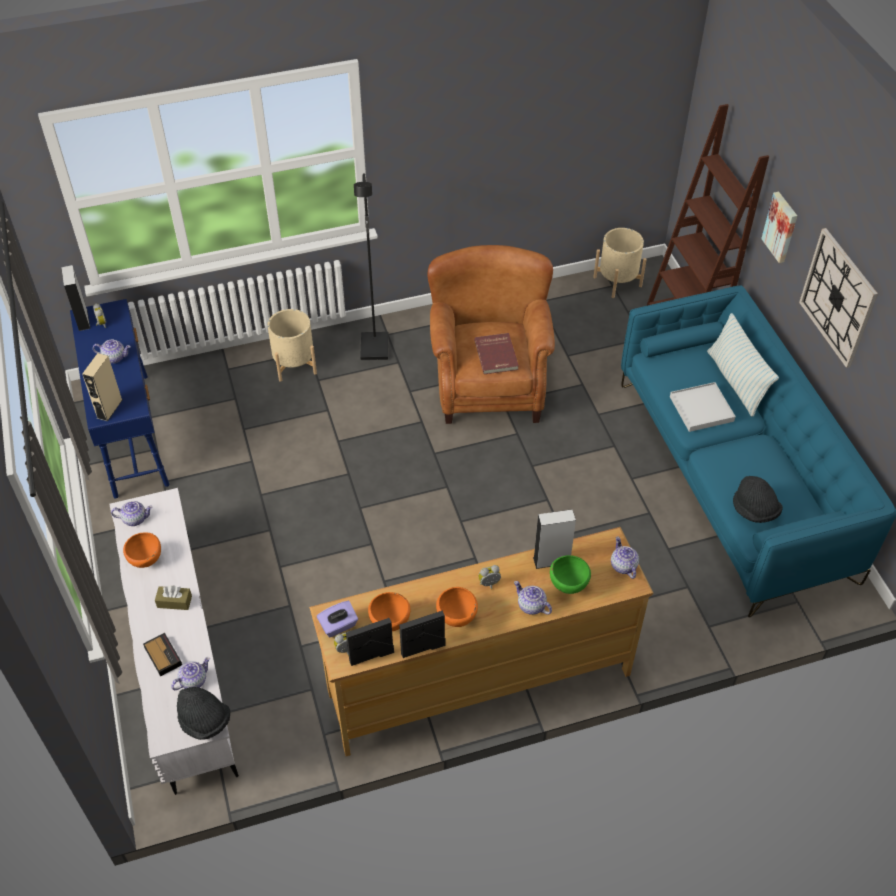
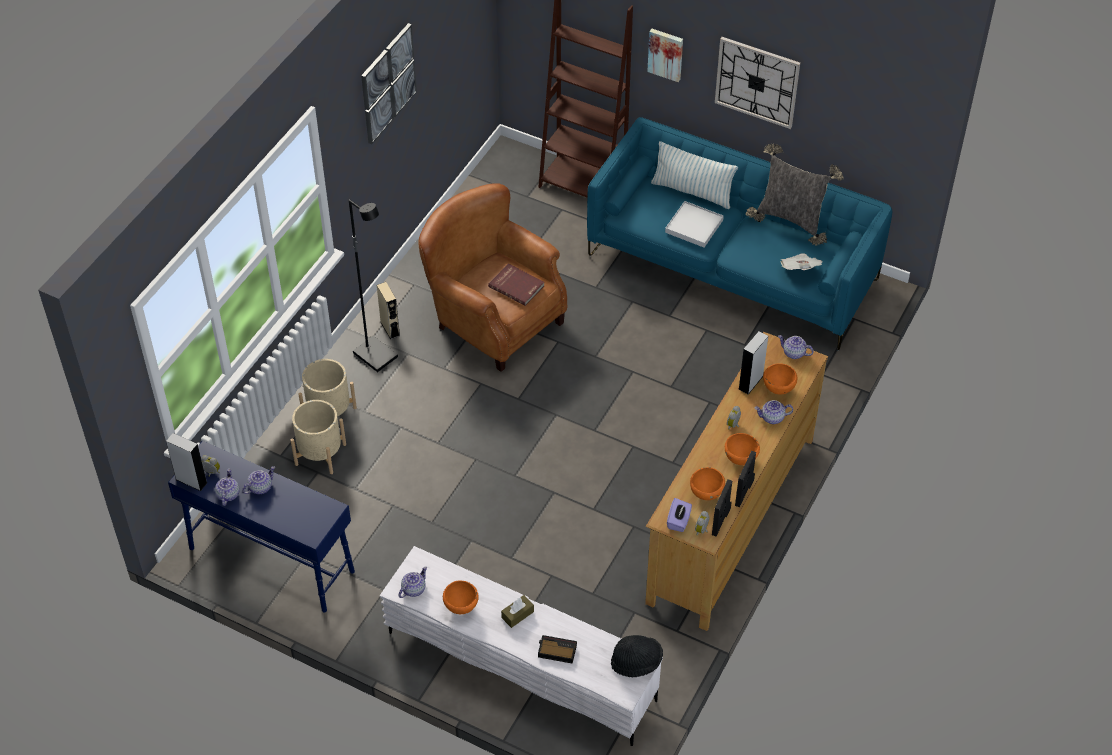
camera: 45 degrees left, 0 degrees up
beige speaker [82,353,122,422] -> beige speaker moved to [377,282,400,339]
teapot [171,657,210,690] -> teapot moved to [215,469,240,506]
green bowl [550,555,591,594] -> orange bowl [763,363,797,394]
beige planter [593,228,647,298] -> beige planter moved to [291,400,346,474]
black hat [733,476,783,523] -> newspaper [780,253,822,270]
none -> picture [361,23,417,144]
none -> pillow [746,143,844,246]

